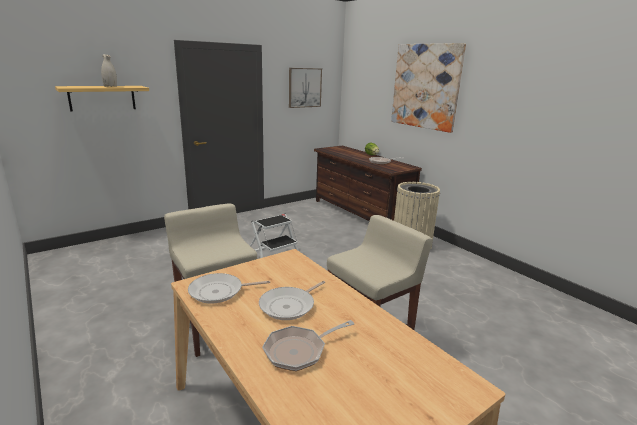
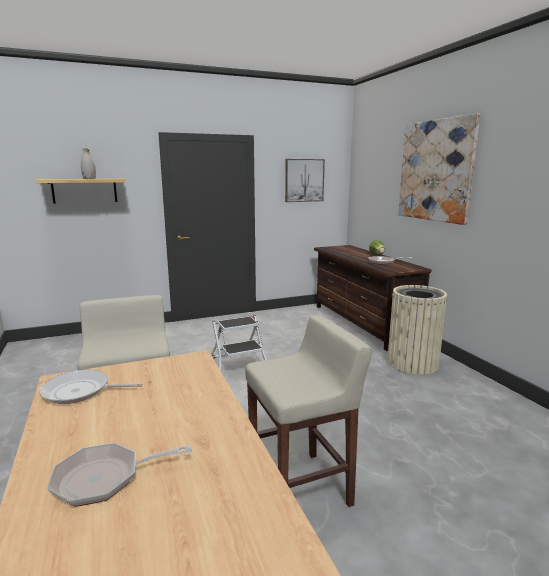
camera: 15 degrees right, 5 degrees down
frying pan [259,281,325,320] -> none

